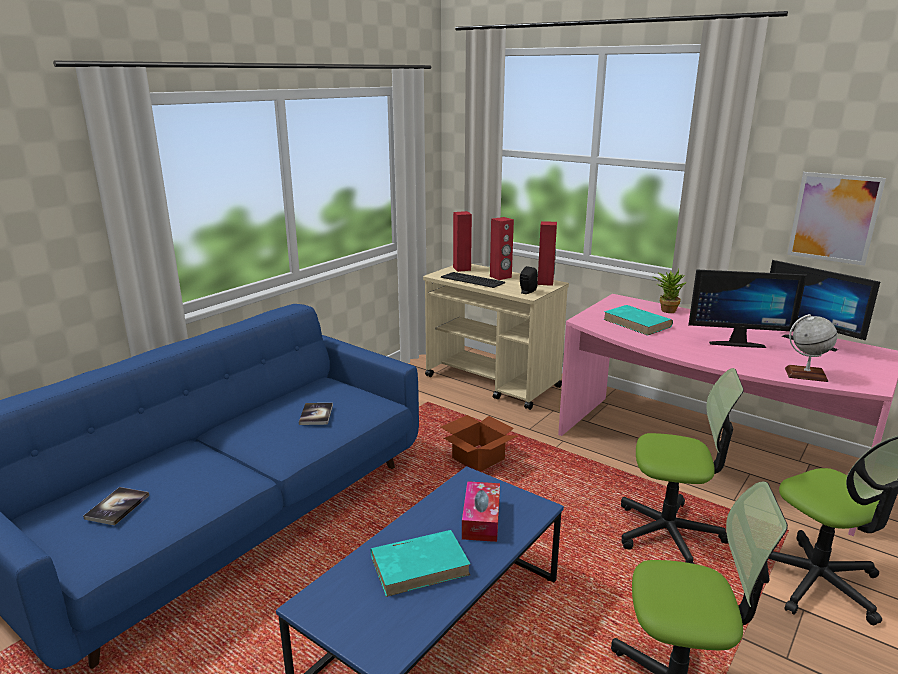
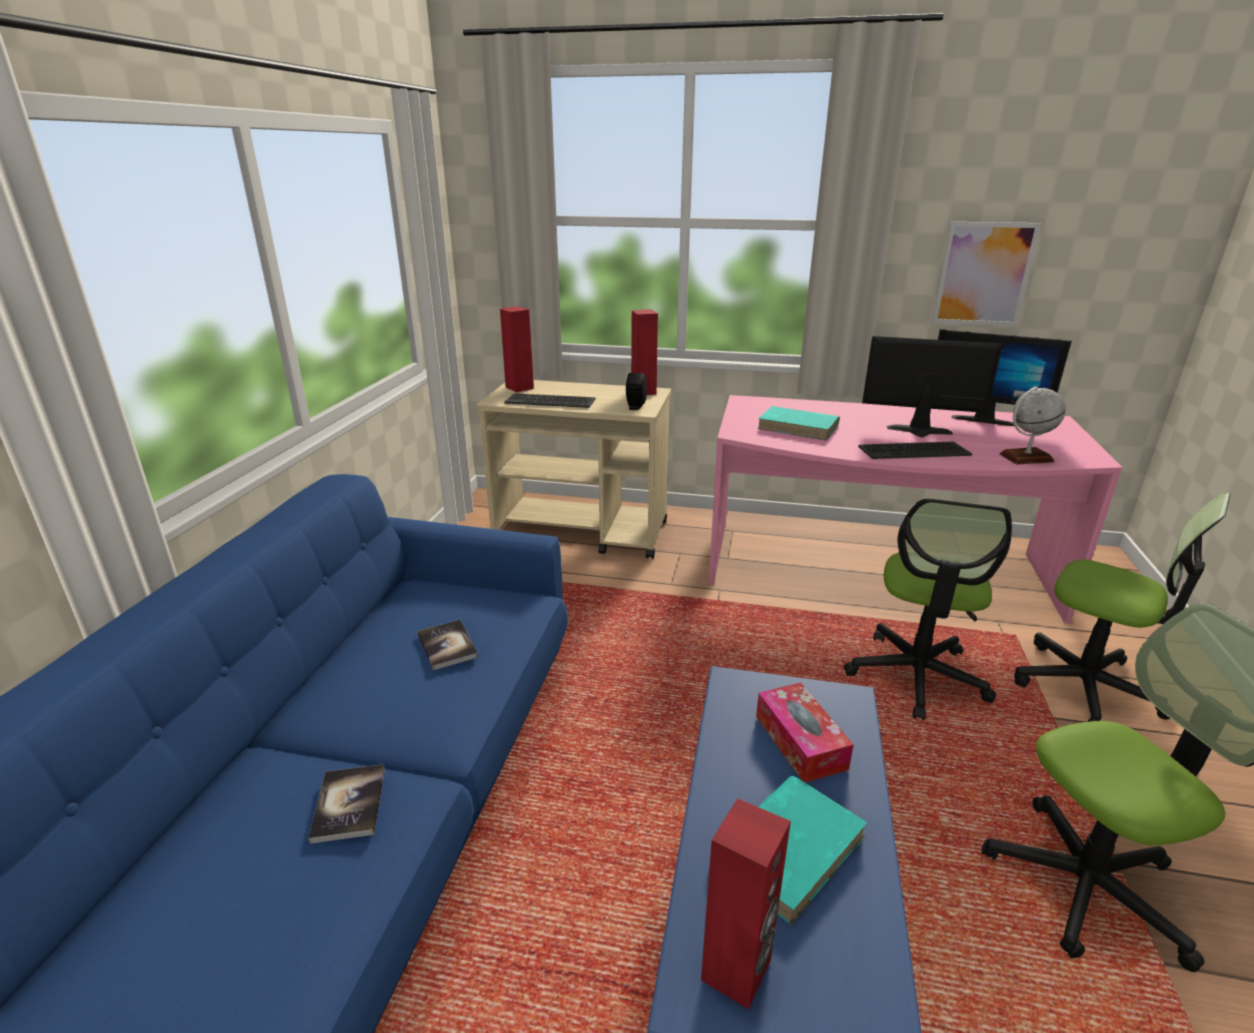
camera: 25 degrees left, 5 degrees up
book [83,487,149,525] -> book moved to [308,764,385,844]
cardboard box [441,415,517,472] -> none
red speaker [490,217,514,280] -> red speaker moved to [701,798,791,1009]
office chair [621,368,744,564] -> office chair turned 120 degrees clockwise [844,498,1012,720]
potted plant [653,268,687,313] -> none
monitor [688,269,807,348] -> monitor turned 150 degrees counterclockwise [862,336,1003,437]
none -> keyboard [858,442,972,459]

